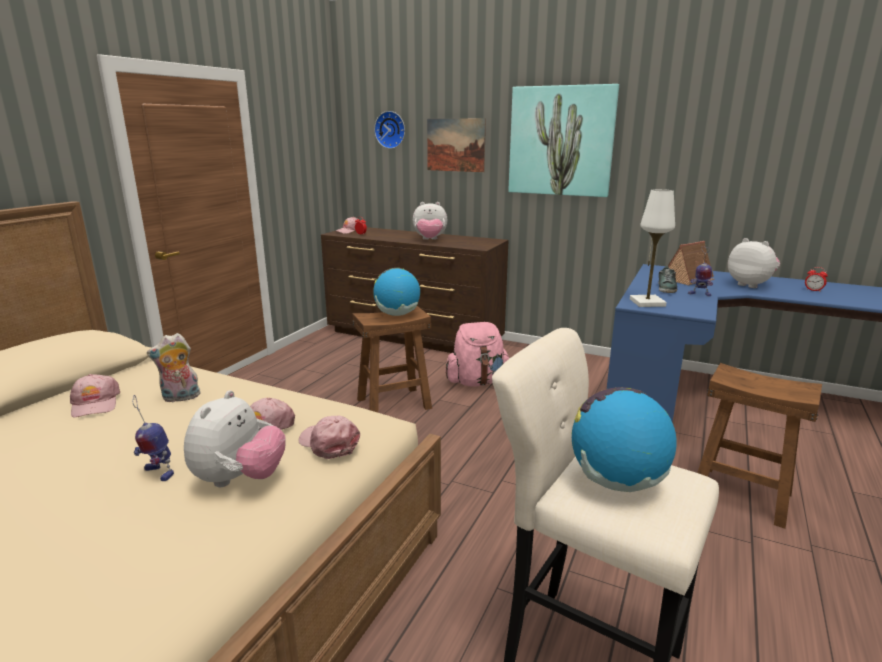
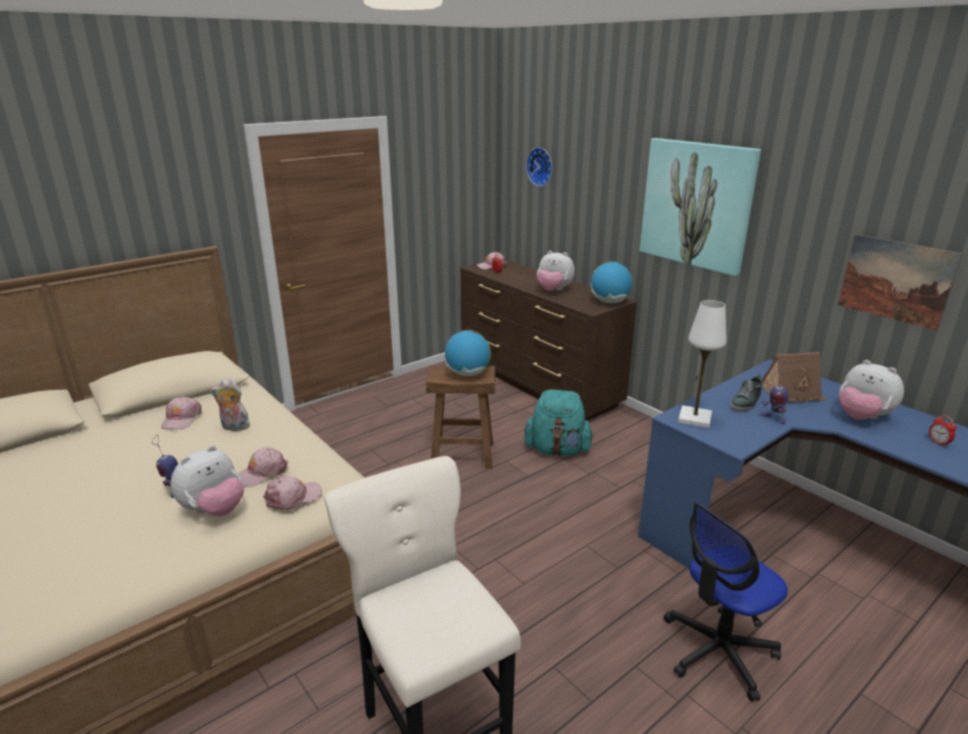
camera: 25 degrees right, 5 degrees up
pink cap [298,415,360,459] -> pink cap turned 75 degrees clockwise [263,475,322,510]
picture [427,118,486,172] -> picture moved to [838,234,962,331]
pink backpack [445,322,510,387] -> turquoise backpack [524,390,594,456]
globe [572,387,677,492] -> globe moved to [590,261,633,303]
brown stool [697,363,822,529] -> office chair [663,502,788,702]
plush toy [728,238,780,288] -> plush toy turned 150 degrees clockwise [839,360,904,419]

